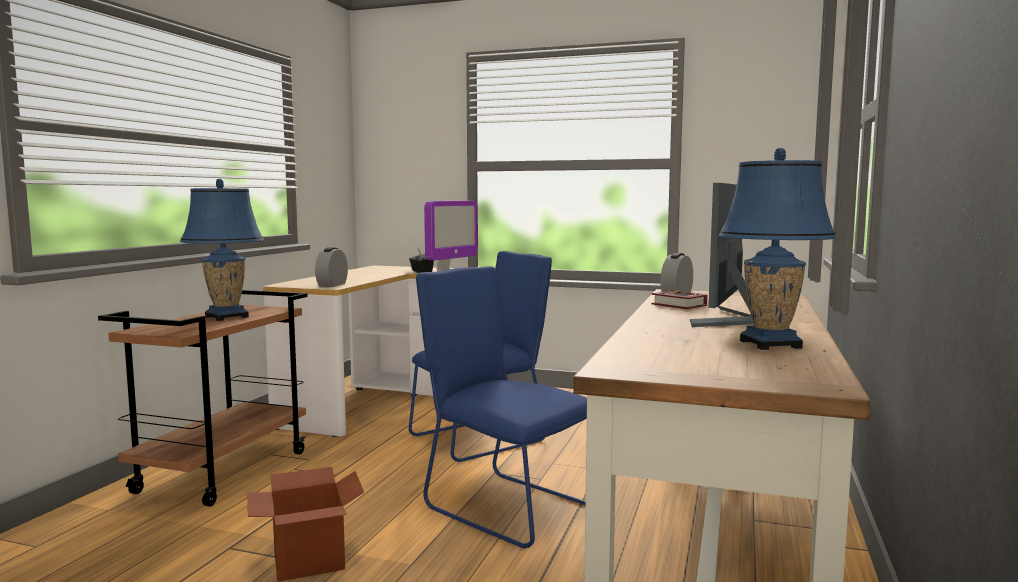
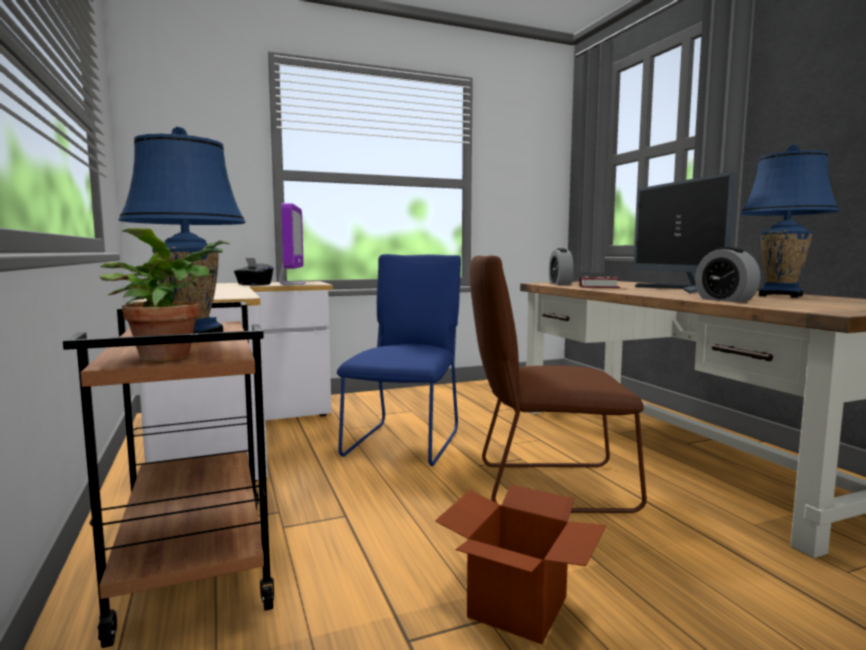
camera: 40 degrees left, 0 degrees up
alarm clock [315,247,348,287] -> alarm clock moved to [695,247,760,302]
blue chair [416,266,587,548] -> brown chair [470,255,647,513]
none -> potted plant [99,228,229,362]

